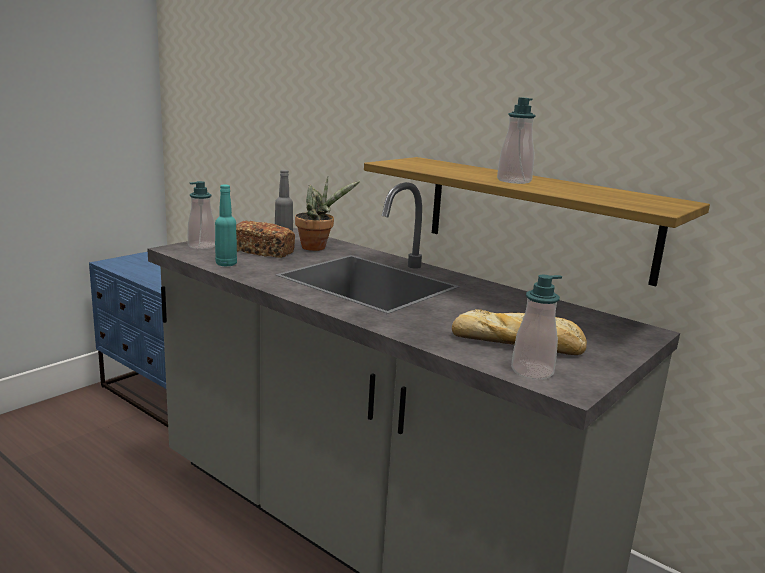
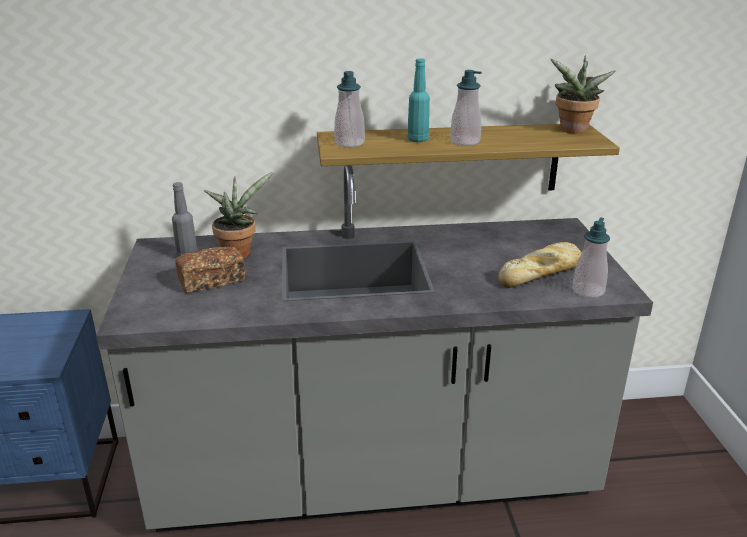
camera: 45 degrees left, 10 degrees up
soap dispenser [187,181,215,249] -> soap dispenser moved to [334,71,365,148]
turquoise bottle [215,185,237,266] -> turquoise bottle moved to [408,58,430,142]
none -> potted plant [550,55,615,133]

